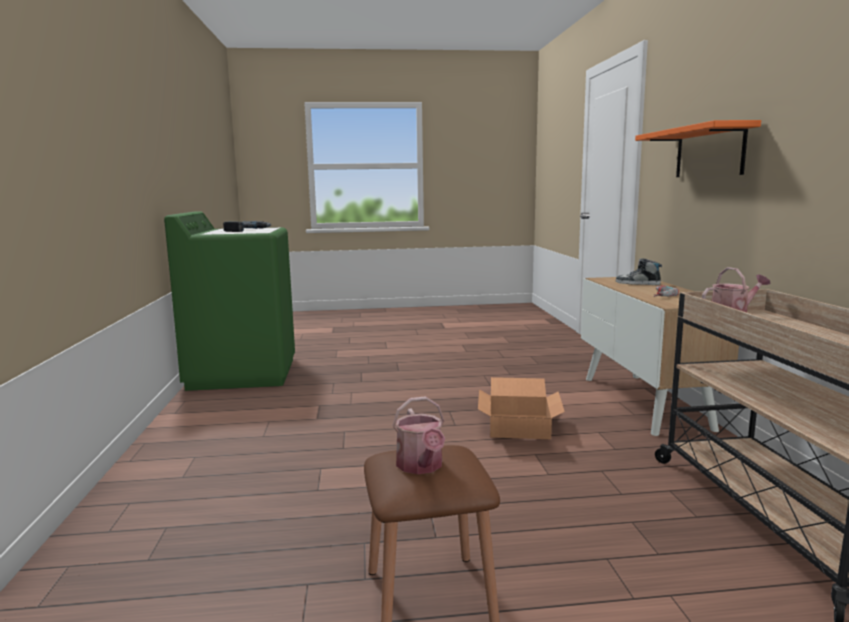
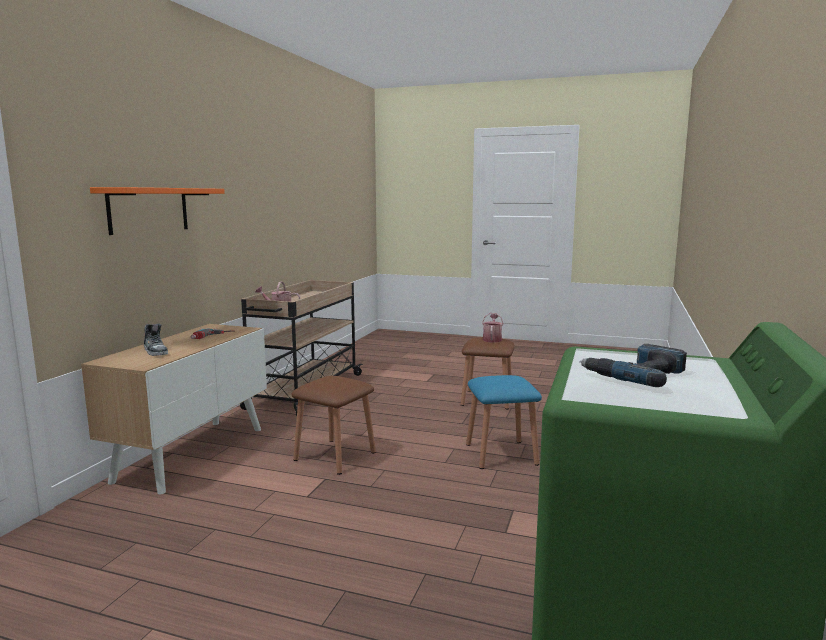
camera: 155 degrees left, 0 degrees up
cardboard box [478,377,565,439] -> brown stool [292,376,376,475]
none -> blue stool [466,375,542,469]

